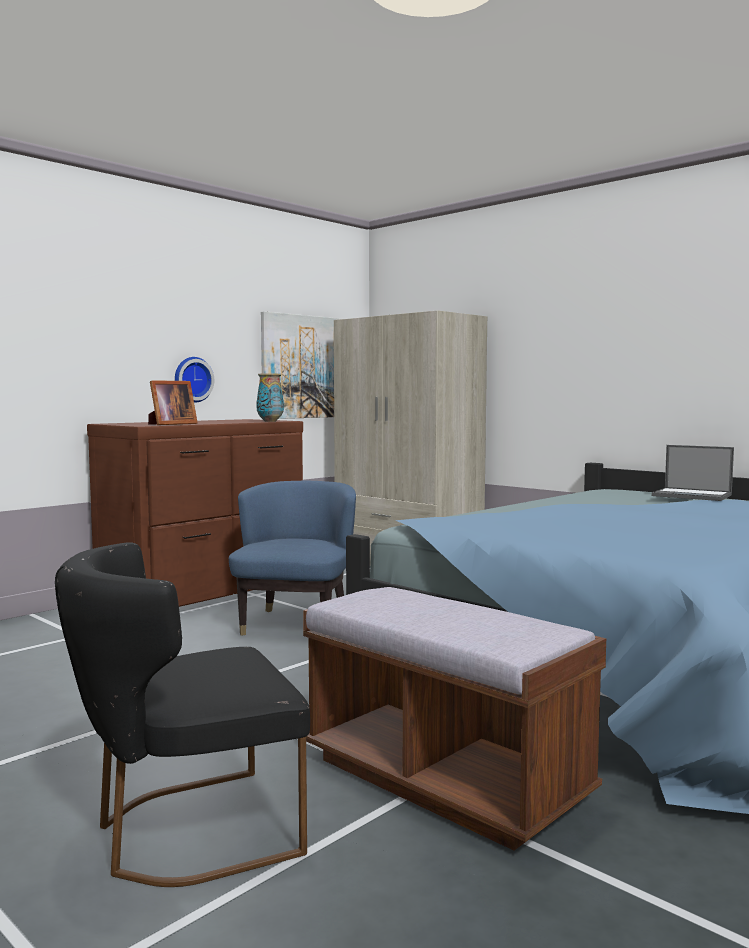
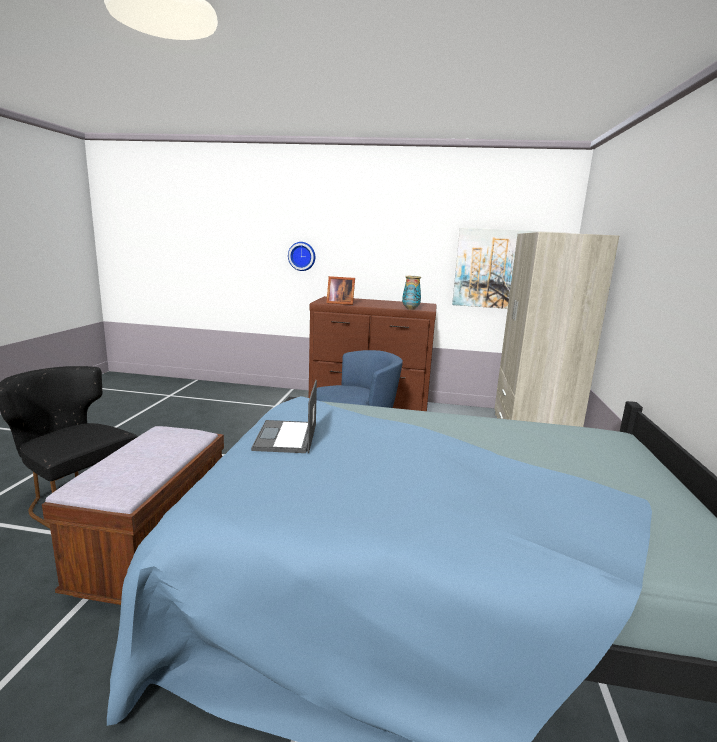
camera: 55 degrees right, 10 degrees up
wall clock [175,357,214,403] -> wall clock moved to [288,242,315,271]
laptop [652,445,734,501] -> laptop moved to [251,380,317,453]

